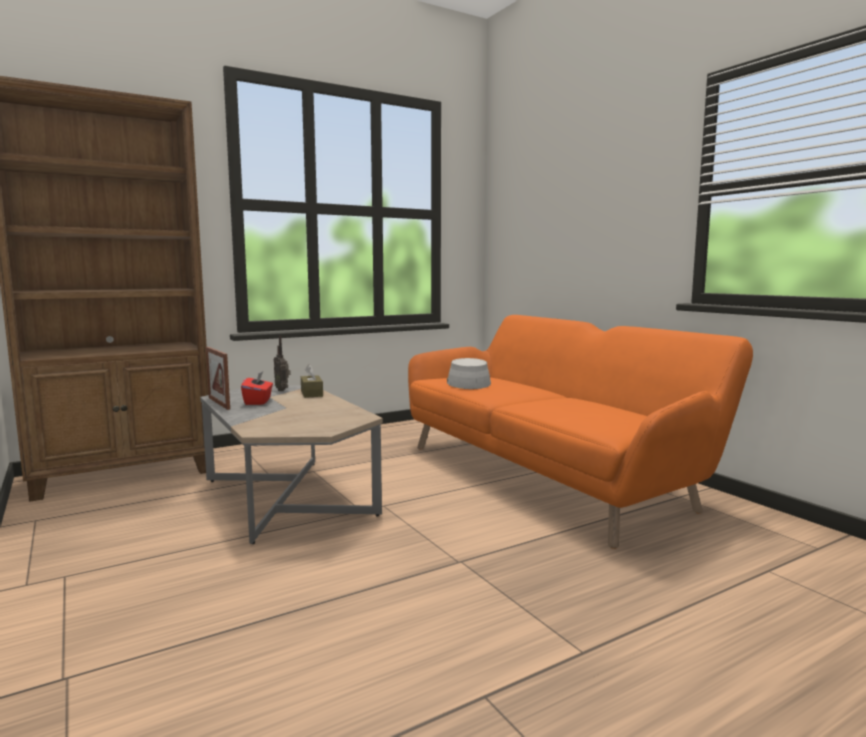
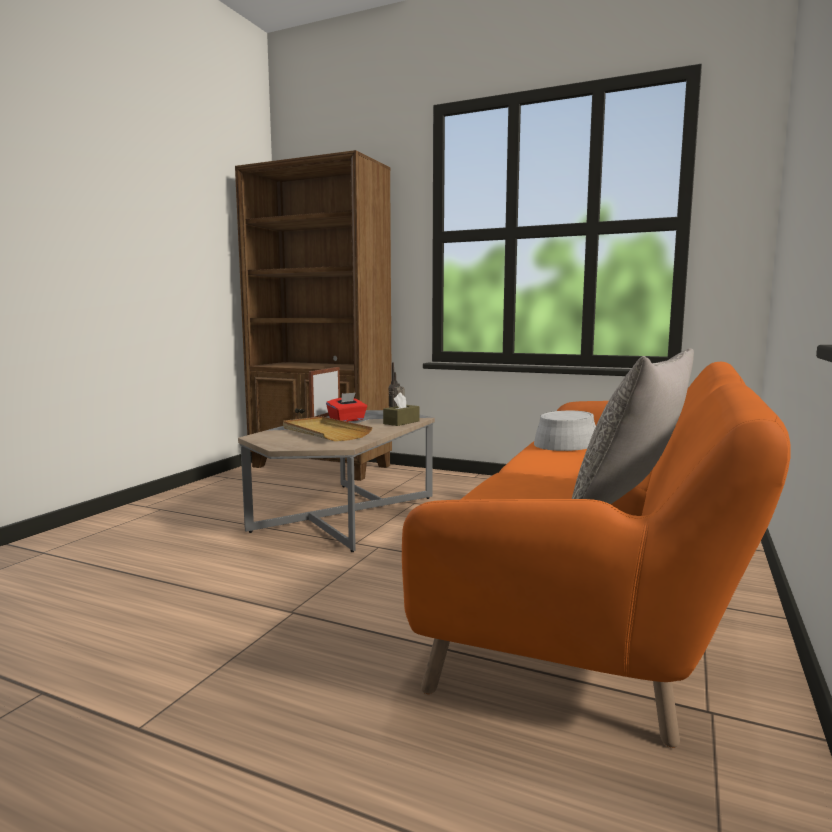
camera: 55 degrees right, 0 degrees up
none -> beige tray [283,417,373,441]
none -> grey pillow [572,348,694,504]

